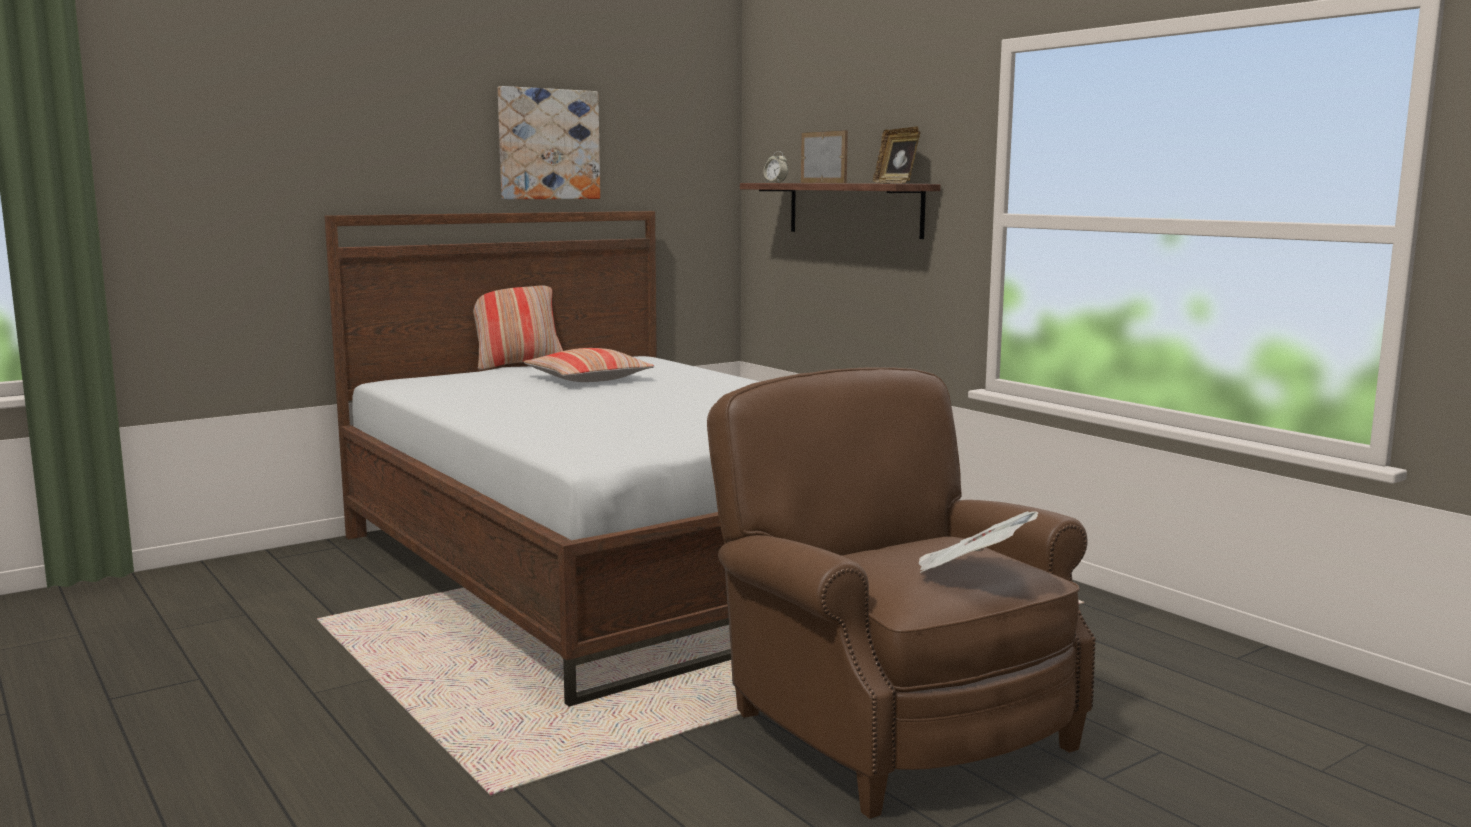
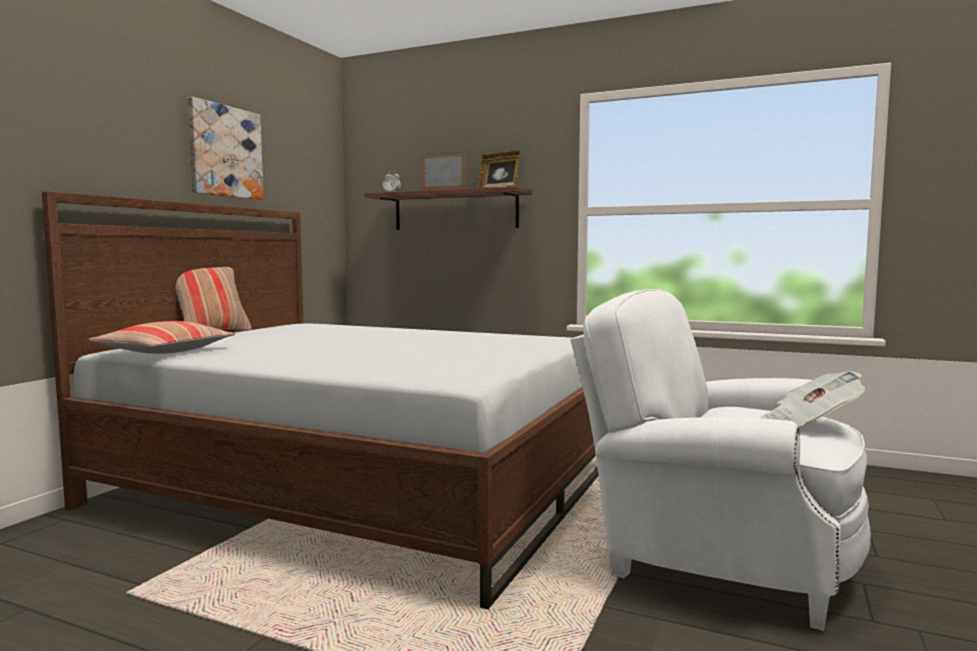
camera: 30 degrees left, 5 degrees down
pillow [524,348,654,382] -> pillow moved to [89,321,235,354]
brown armchair [707,367,1096,819] -> white armchair [570,289,871,631]

